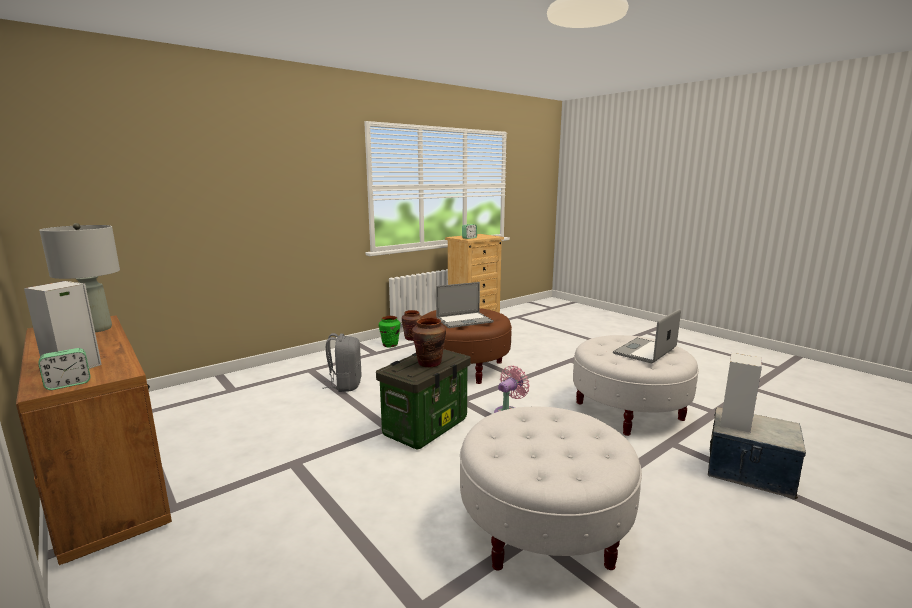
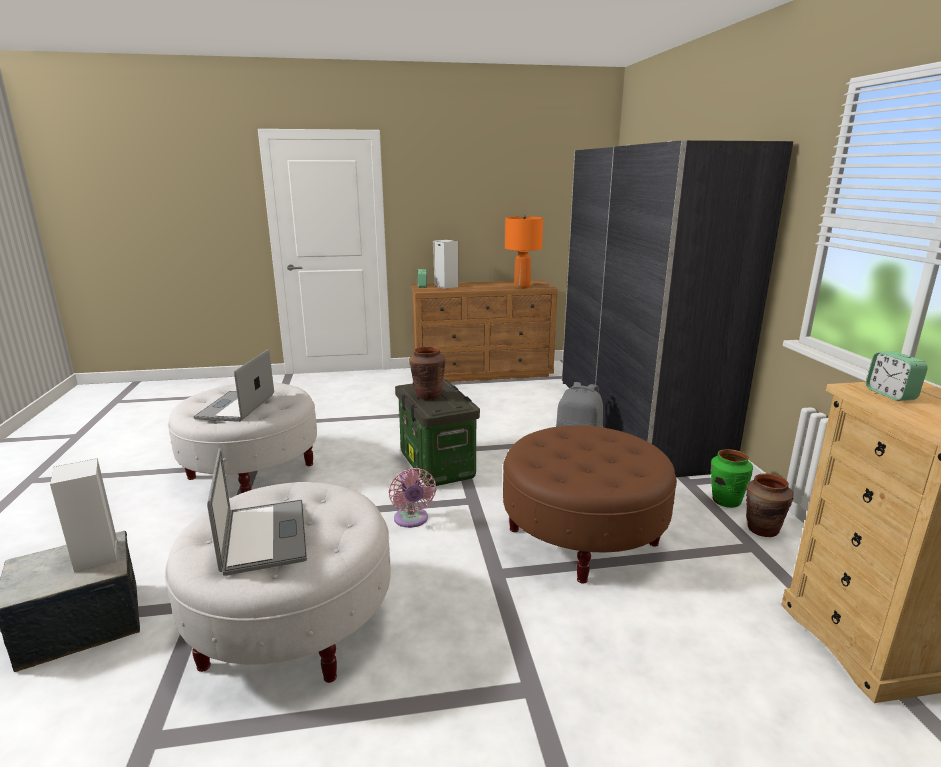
camera: 120 degrees right, 5 degrees up
grey table lamp [39,223,120,332] -> orange table lamp [505,215,543,288]
laptop [436,282,494,328] -> laptop moved to [193,349,274,422]
none -> grey wardrobe [562,140,793,477]

